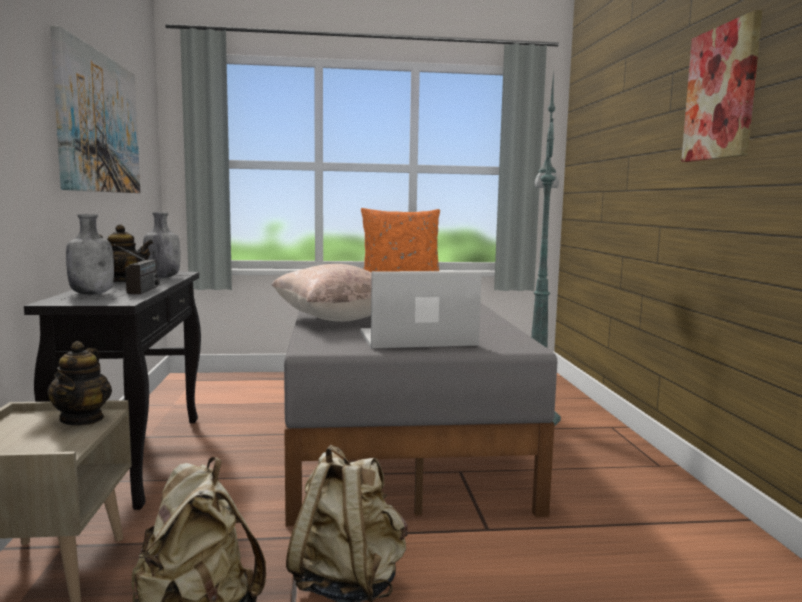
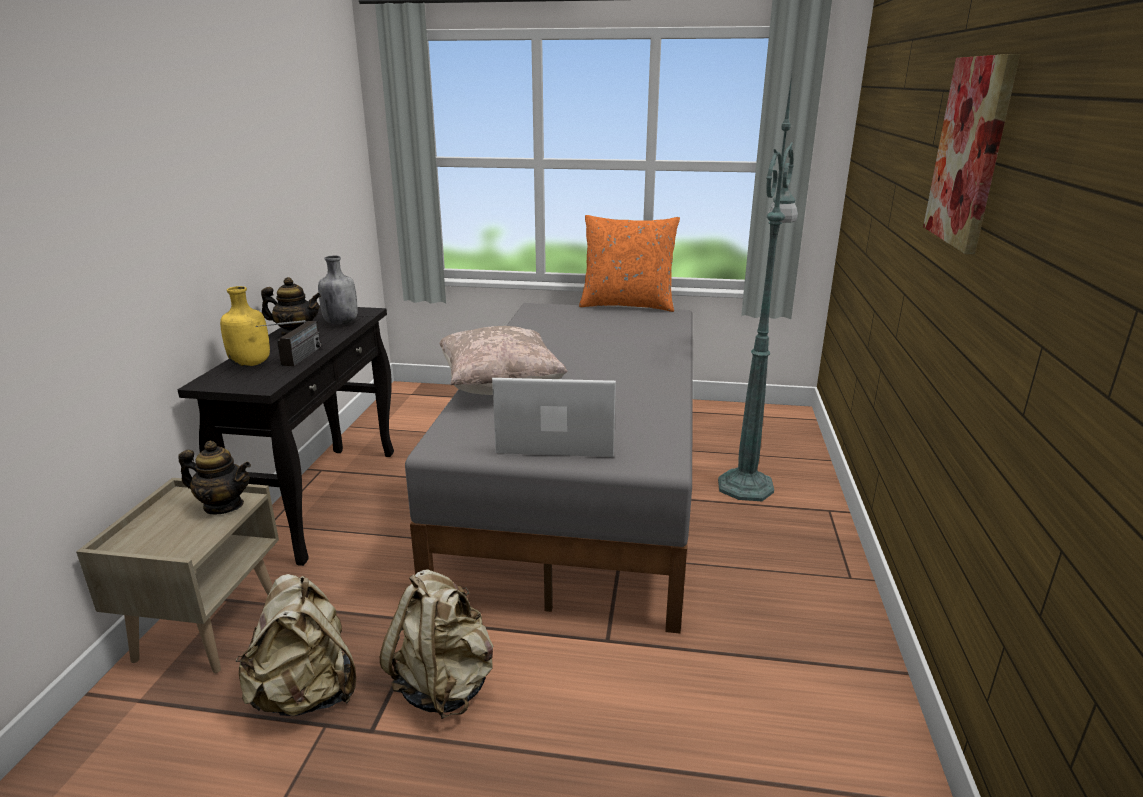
camera: 15 degrees right, 15 degrees up
teapot [47,341,112,426] -> teapot turned 90 degrees counterclockwise [178,441,251,514]
picture [50,26,140,193] -> none
grey bottle [66,214,114,295] -> yellow bottle [220,286,270,367]

